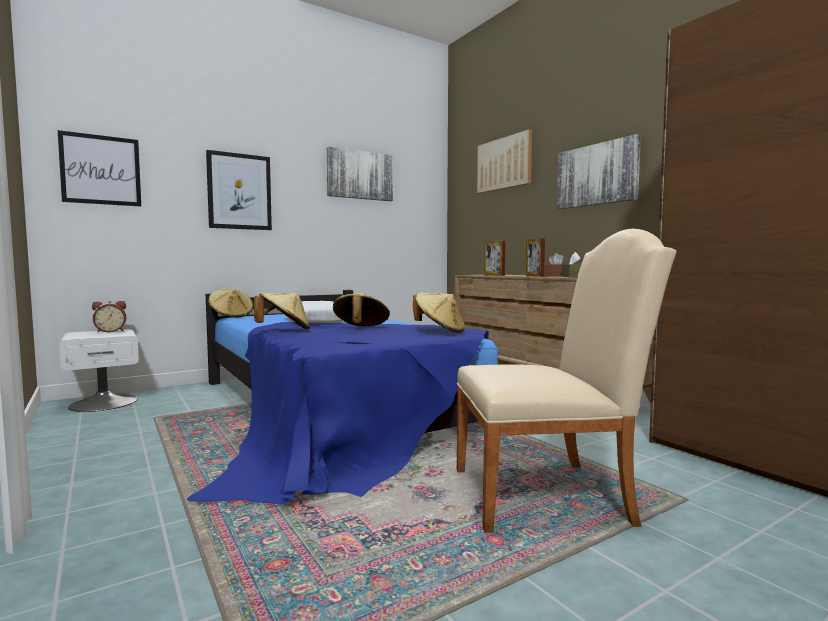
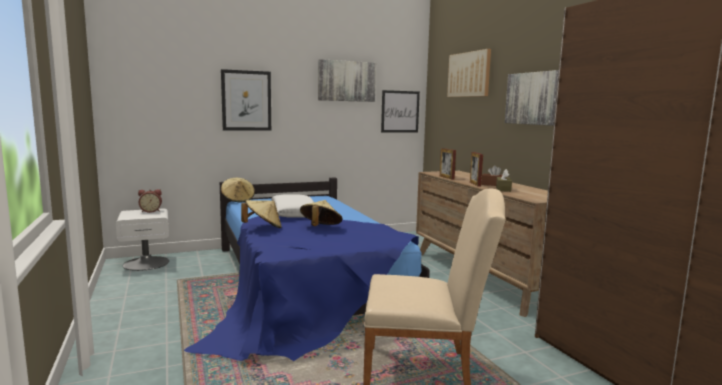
camera: 10 degrees right, 5 degrees up
picture [58,130,141,206] -> picture moved to [381,90,420,132]
beige hat [413,293,465,333] -> none

